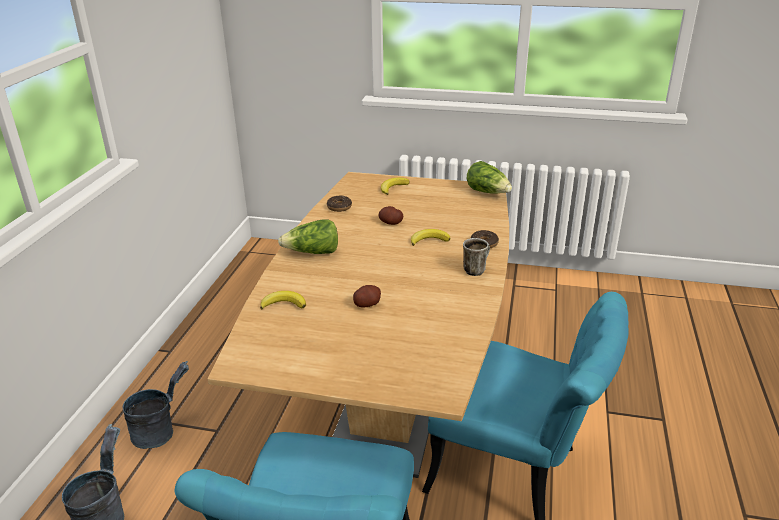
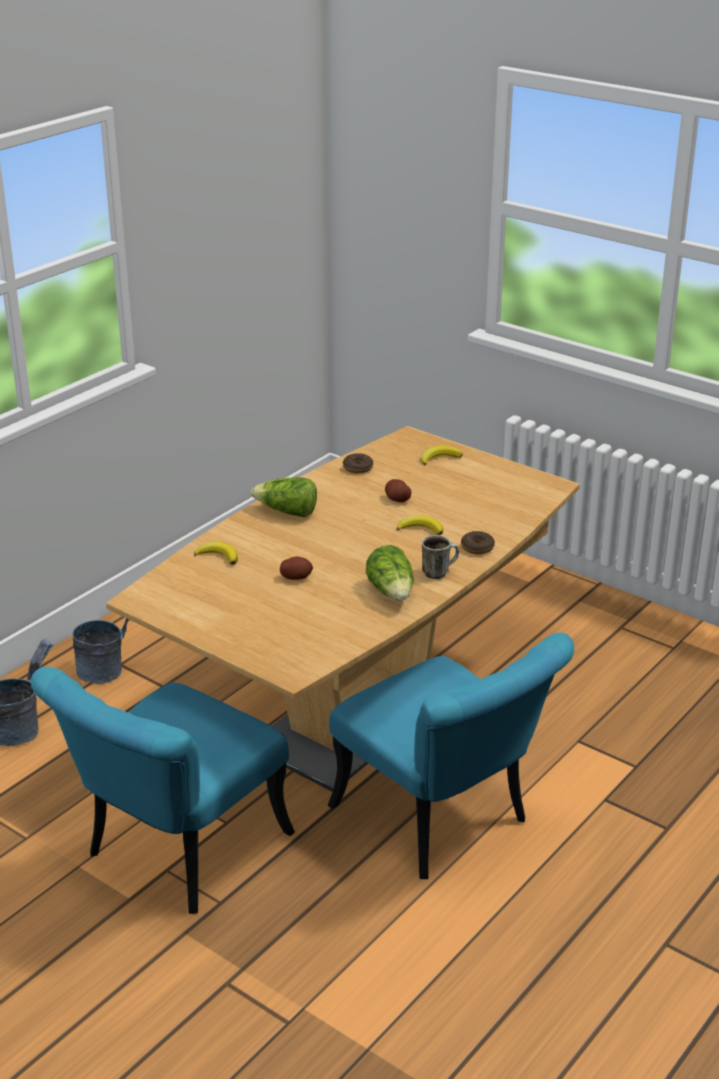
camera: 25 degrees right, 0 degrees up
lettuce [467,161,512,194] -> lettuce moved to [366,545,414,601]

